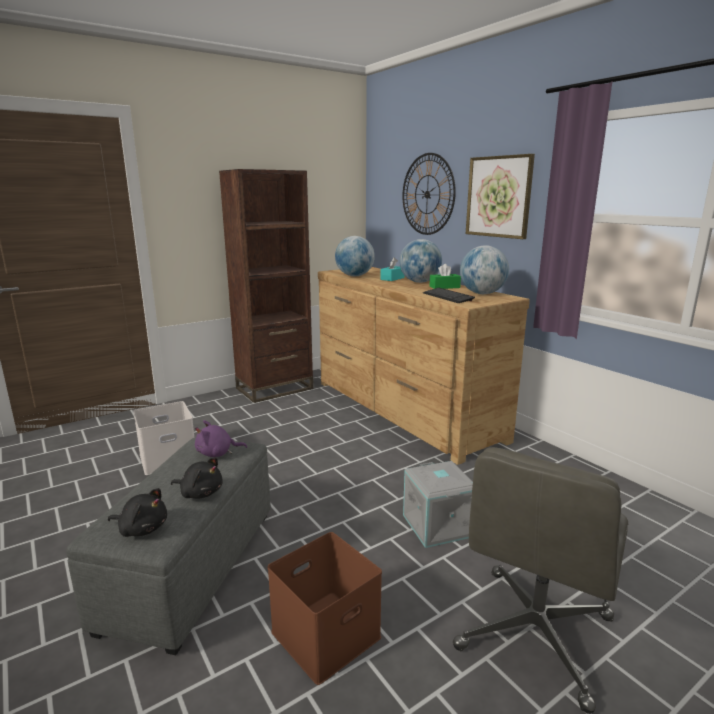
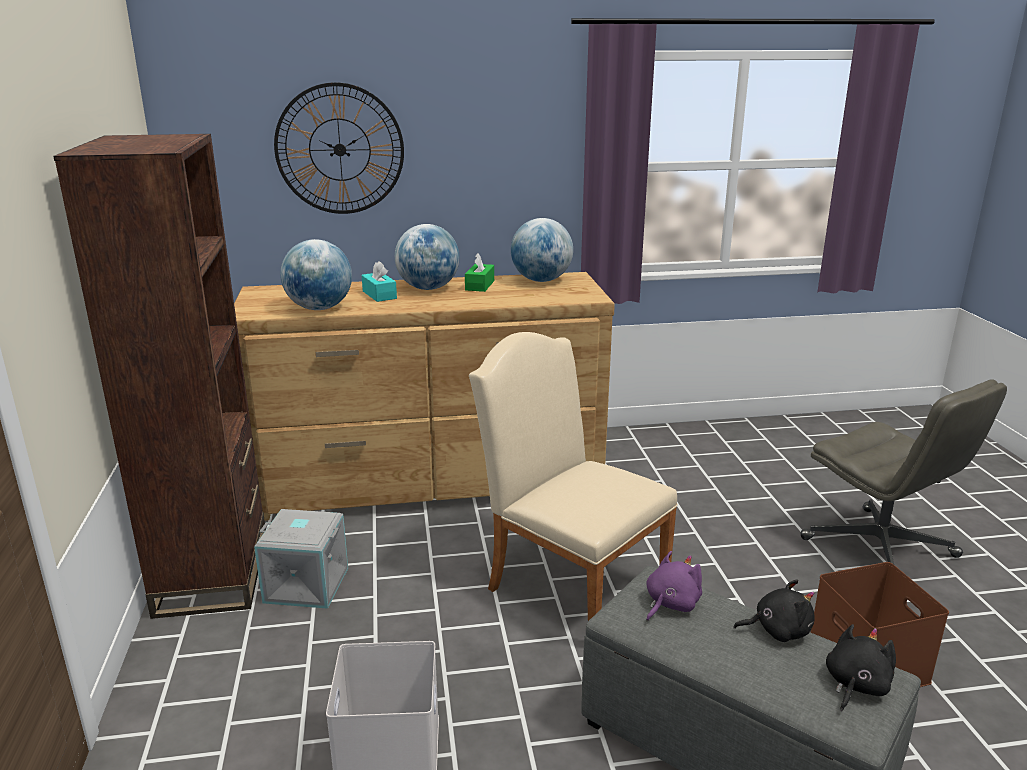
camera: 65 degrees left, 5 degrees up
black plush toy [171,457,223,498] -> black plush toy turned 45 degrees clockwise [733,580,815,642]
purple plush toy [195,420,247,457] -> purple plush toy turned 150 degrees counterclockwise [646,551,702,622]
grey storage box [403,461,473,548] -> grey storage box moved to [254,509,348,609]
keyboard [423,288,475,303] -> none
picture [466,154,535,239] -> none
none -> beige chair [469,332,678,621]

